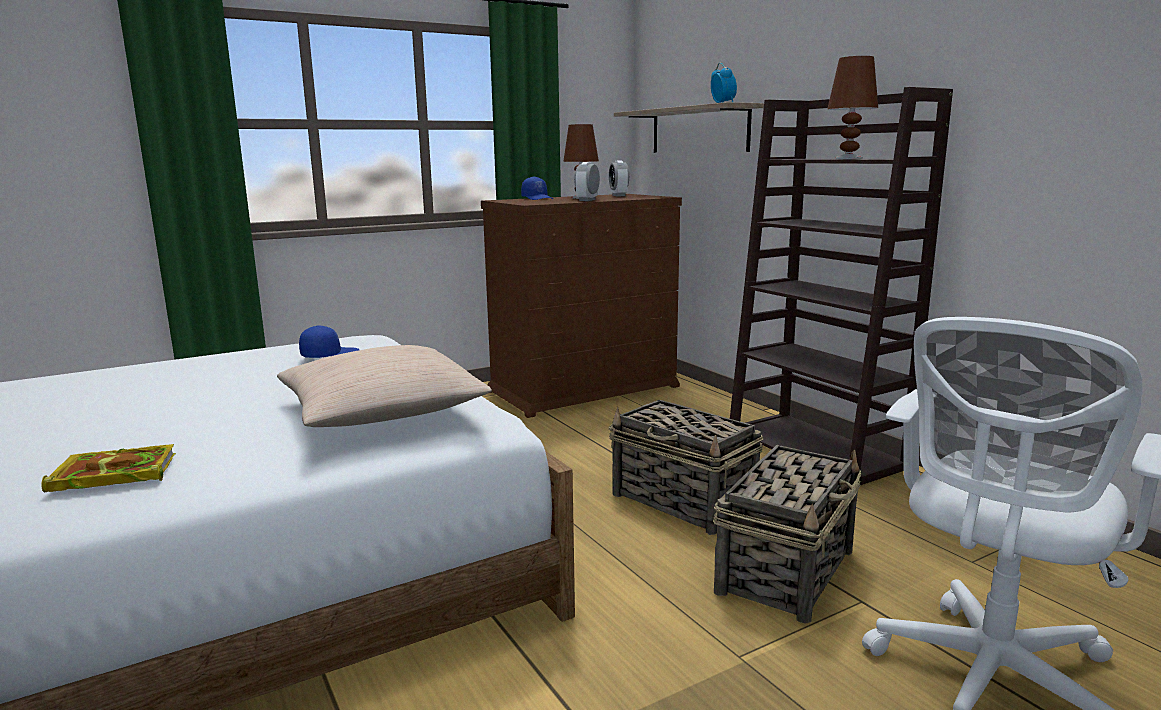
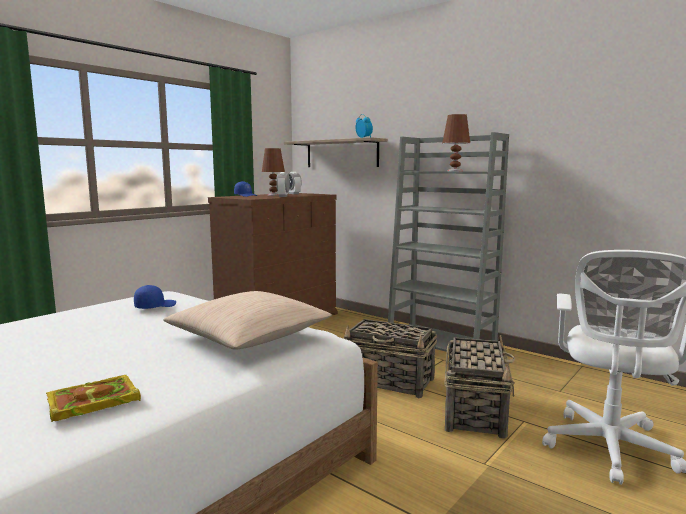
camera: 20 degrees left, 5 degrees down
brown bookcase [730,87,953,485] -> grey bookcase [388,132,509,352]

